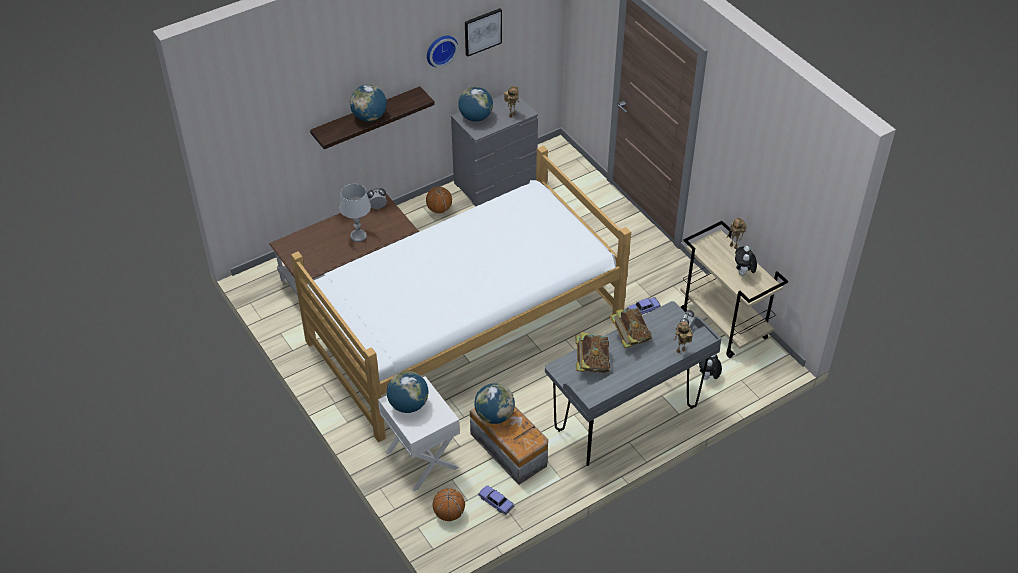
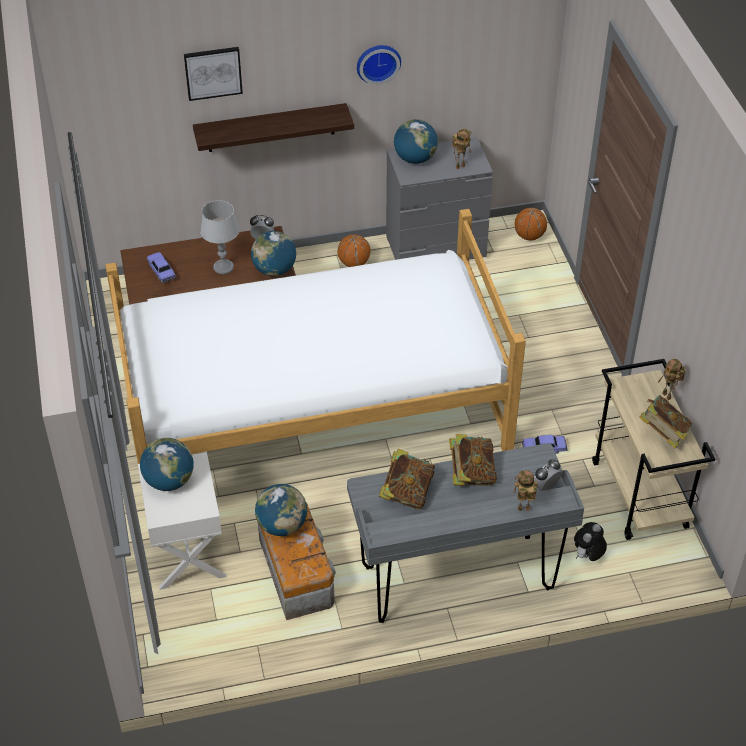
camera: 20 degrees right, 0 degrees up
globe [350,85,387,122] -> globe moved to [251,231,296,276]
basketball [432,488,465,521] -> basketball moved to [515,208,547,240]
picture [465,8,502,57] -> picture moved to [184,47,243,101]
toy car [478,485,515,515] -> toy car moved to [147,252,177,283]
plush toy [735,246,757,276] -> book [639,395,692,448]

